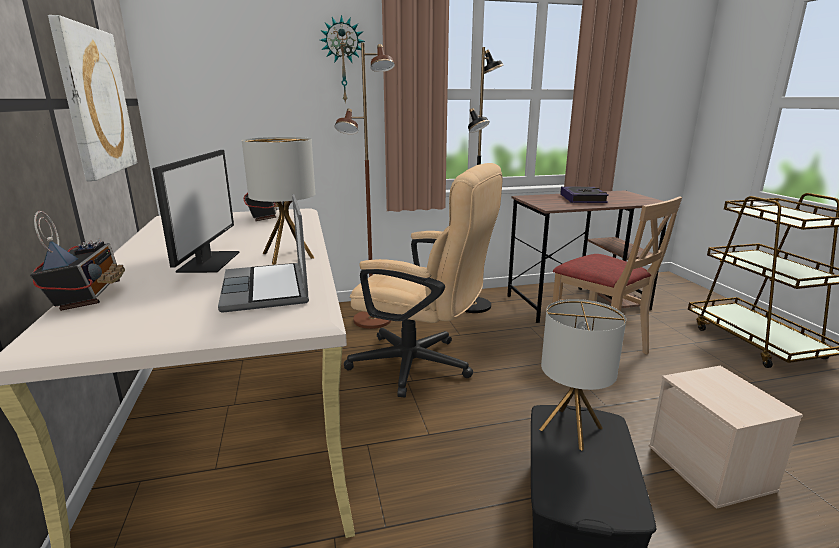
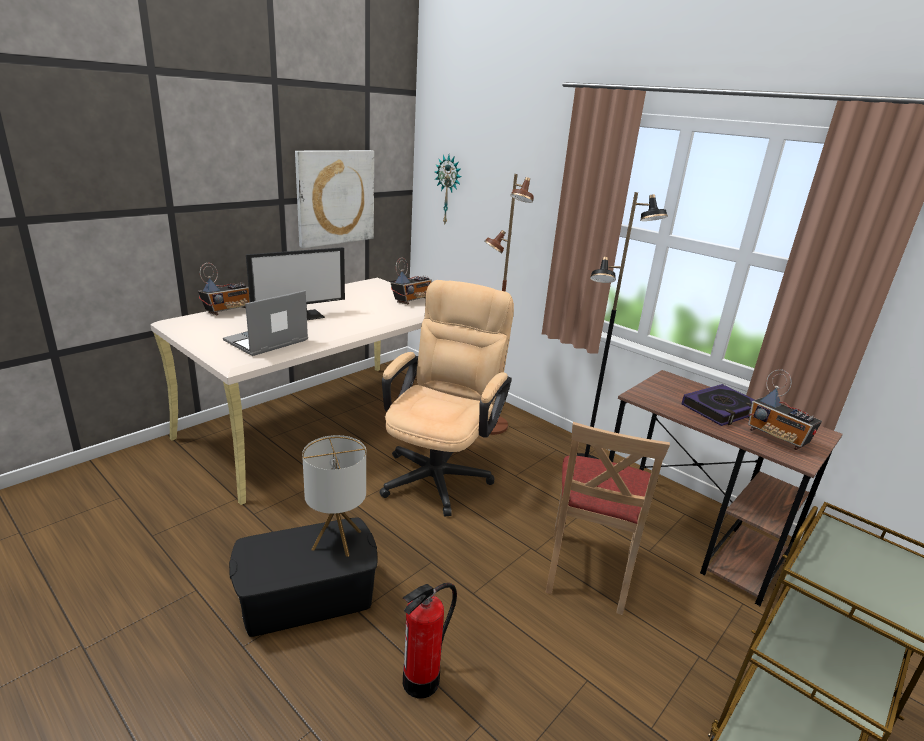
camera: 55 degrees right, 5 degrees up
table lamp [242,137,315,265] -> none
wall clock [320,15,365,104] -> wall clock moved to [435,155,461,224]
beige office chair [344,163,503,398] -> beige office chair turned 150 degrees counterclockwise [379,280,514,517]
beige storage box [649,366,803,509] -> fire extinguisher [403,583,457,699]
none -> radio [748,369,822,450]

